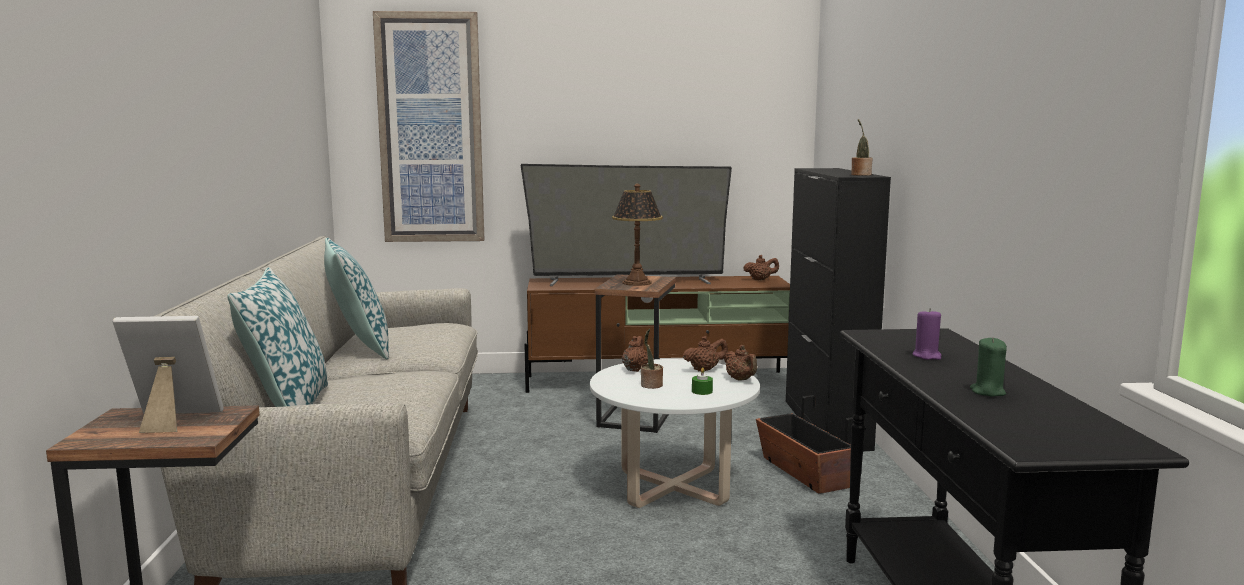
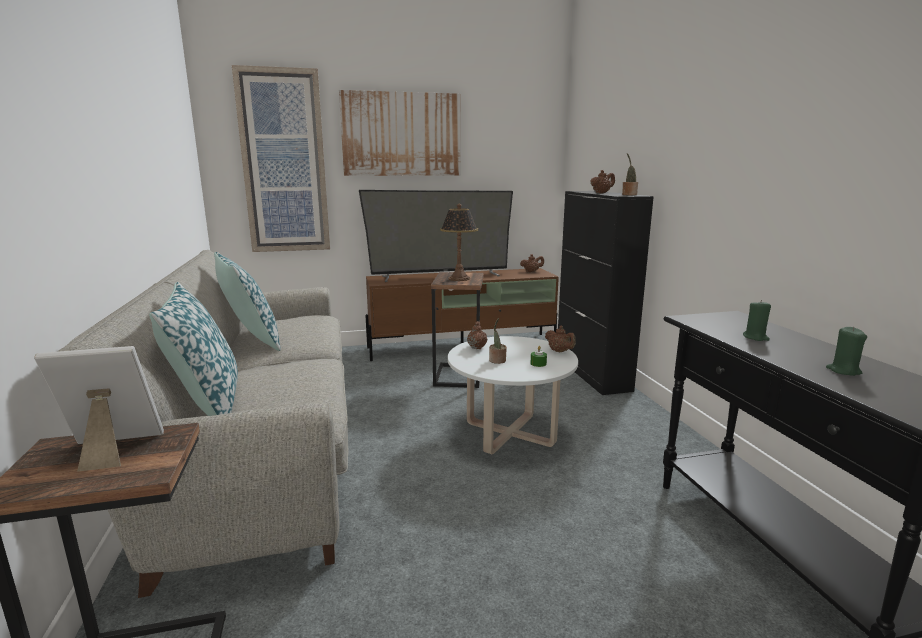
camera: 10 degrees left, 5 degrees up
brown teapot [683,336,728,371] -> brown teapot moved to [590,170,615,194]
planter [756,395,853,494] -> none
purple candle [913,308,942,360] -> green candle [743,300,771,341]
none -> picture [339,90,460,176]

